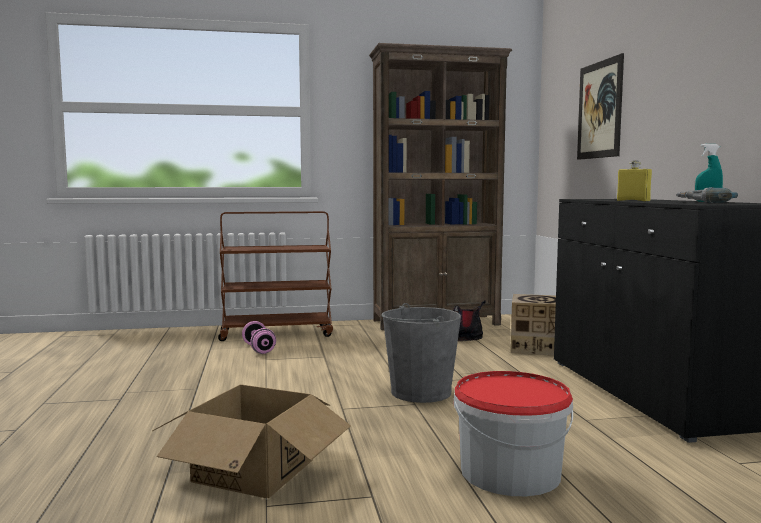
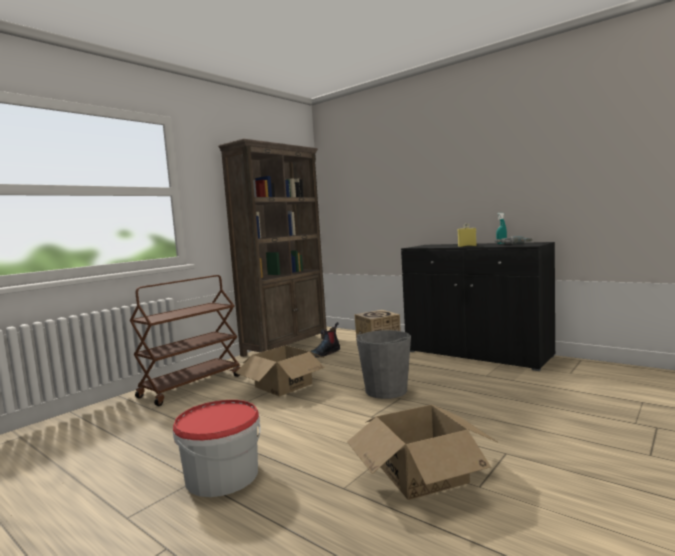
camera: 40 degrees left, 0 degrees up
pink dumbbell [242,321,276,354] -> none
bucket [454,371,573,496] -> bucket moved to [173,400,261,497]
picture [577,53,624,160] -> none
none -> cardboard box [236,345,325,396]

